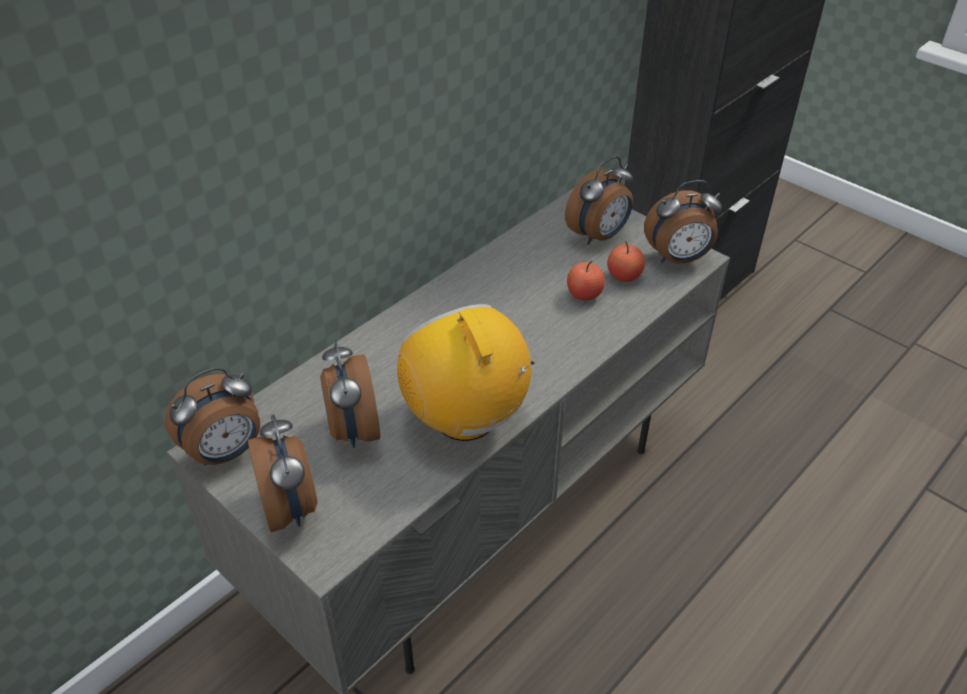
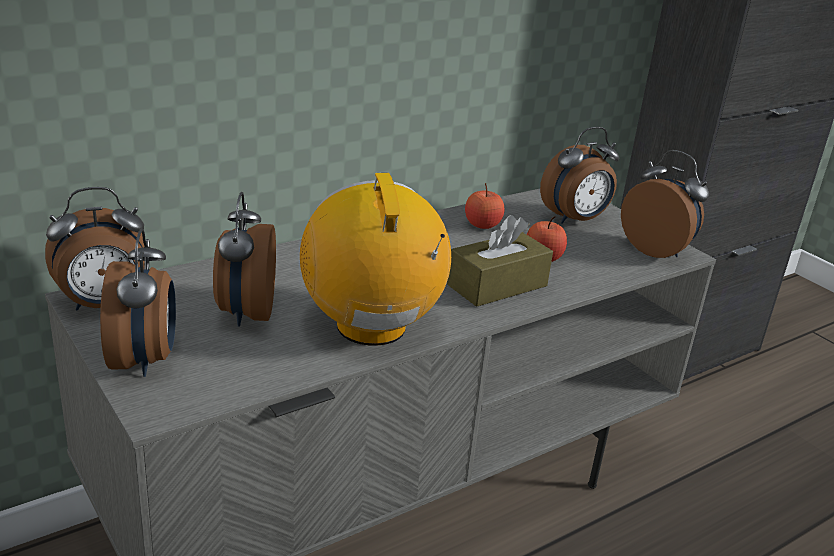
camera: 10 degrees right, 15 degrees down
apple [607,241,645,282] -> apple moved to [465,183,505,229]
alarm clock [644,180,722,263] -> alarm clock turned 135 degrees counterclockwise [621,150,709,258]
none -> brown tissue box [447,215,553,307]

